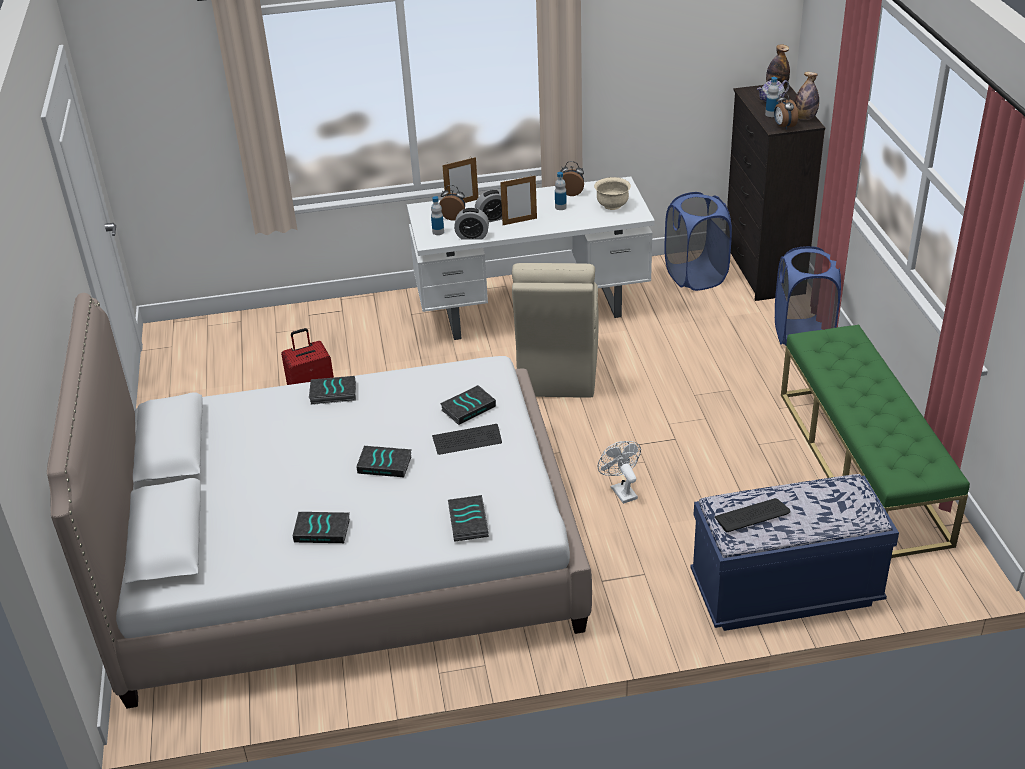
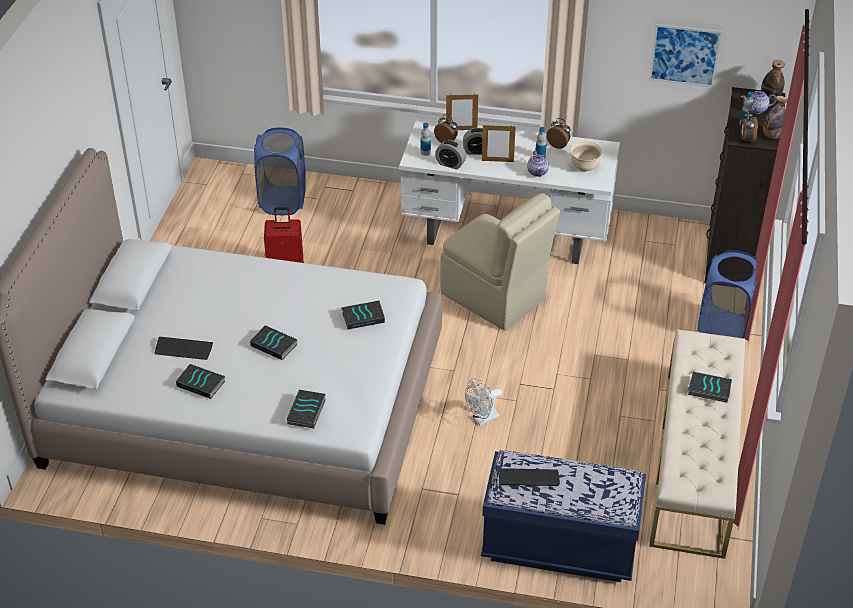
camera: 20 degrees right, 5 degrees up
book [309,376,356,405] -> book moved to [688,372,732,403]
keyboard [432,424,502,455] -> keyboard moved to [155,337,213,360]
beige chair [512,263,599,397] -> beige chair turned 75 degrees counterclockwise [440,193,560,331]
white fan [598,441,641,504] -> white fan turned 120 degrees counterclockwise [465,378,502,426]
blue laundry basket [664,192,732,291] -> blue laundry basket moved to [254,128,306,215]
green bench [781,325,970,558] -> beige bench [649,329,745,559]
none -> teapot [527,151,549,177]
none -> picture [649,24,722,87]

